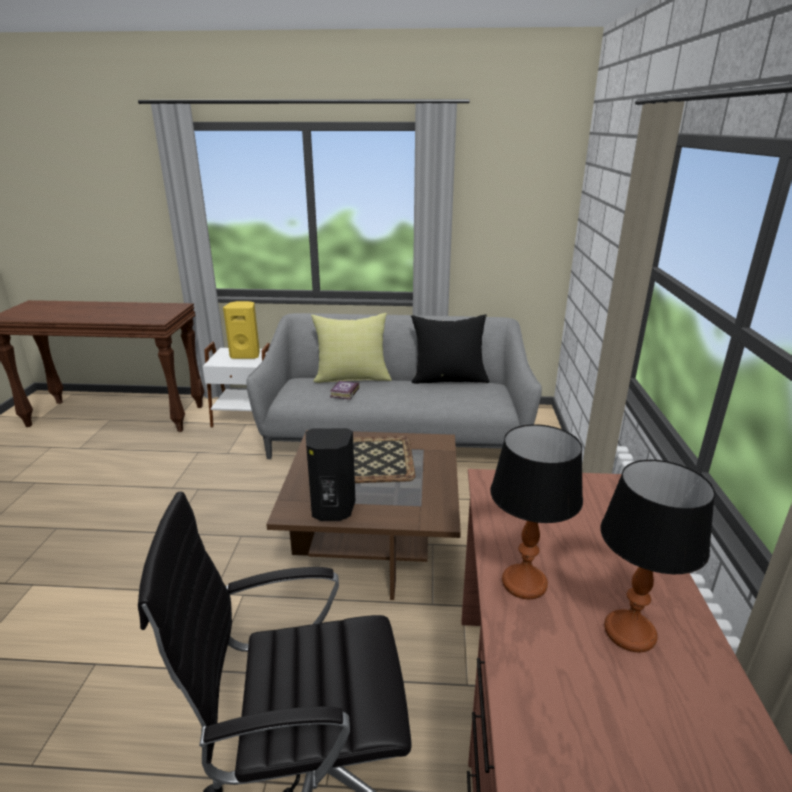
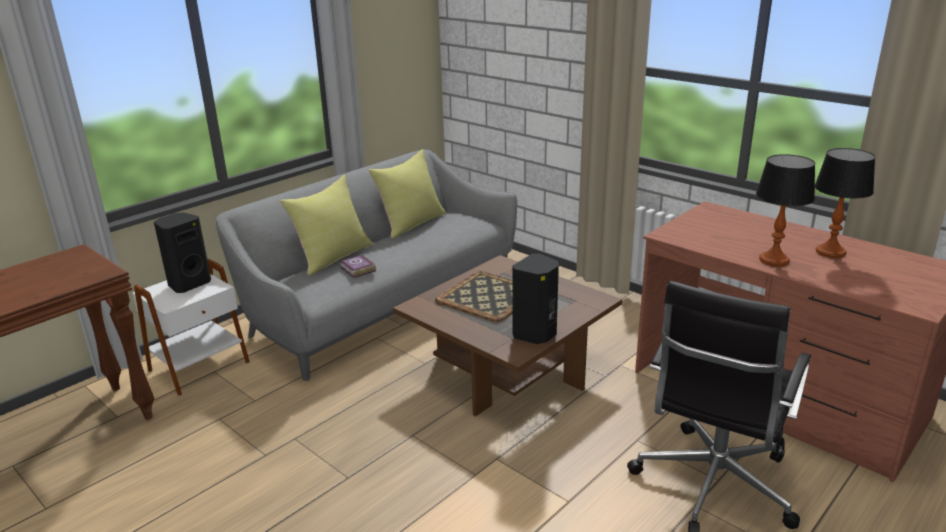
camera: 50 degrees left, 0 degrees up
yellow speaker [223,301,260,359] -> black speaker [154,212,211,293]
black pillow [411,314,490,384] -> yellow pillow [369,149,446,238]

